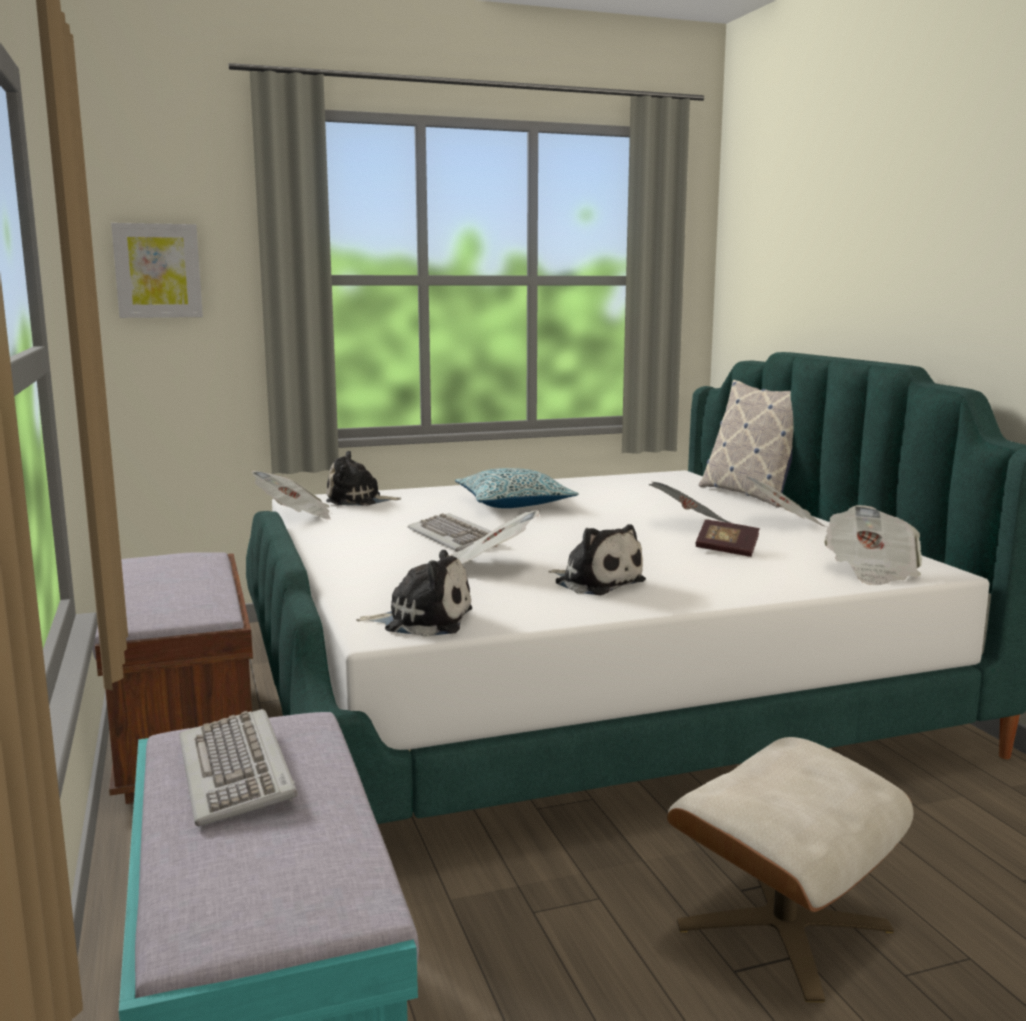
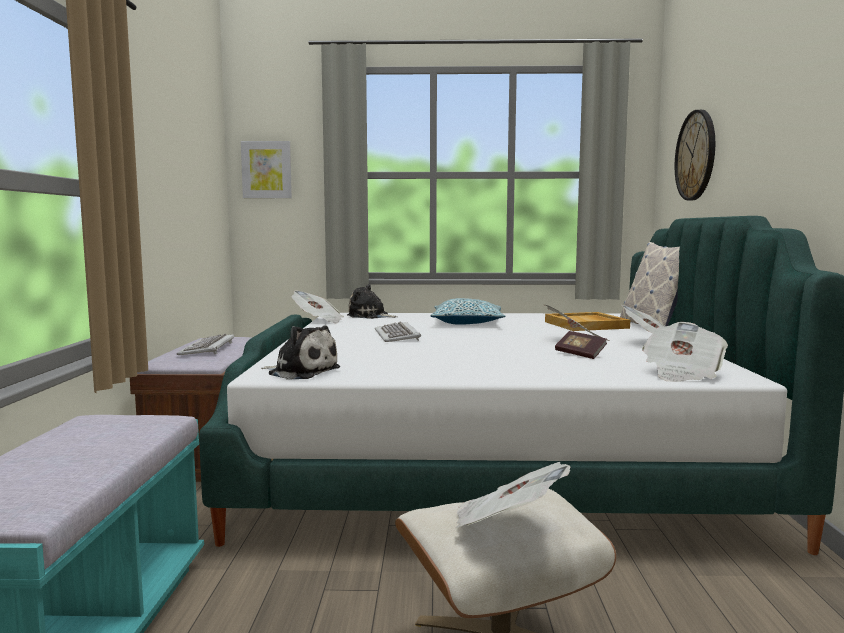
camera: 20 degrees right, 5 degrees down
keyboard [179,709,298,826] -> keyboard moved to [177,334,234,355]
newspaper [449,510,540,564] -> newspaper moved to [455,462,571,528]
plush toy [548,524,646,595] -> none
none -> beige tray [545,312,630,331]
none -> wall clock [675,110,715,200]

